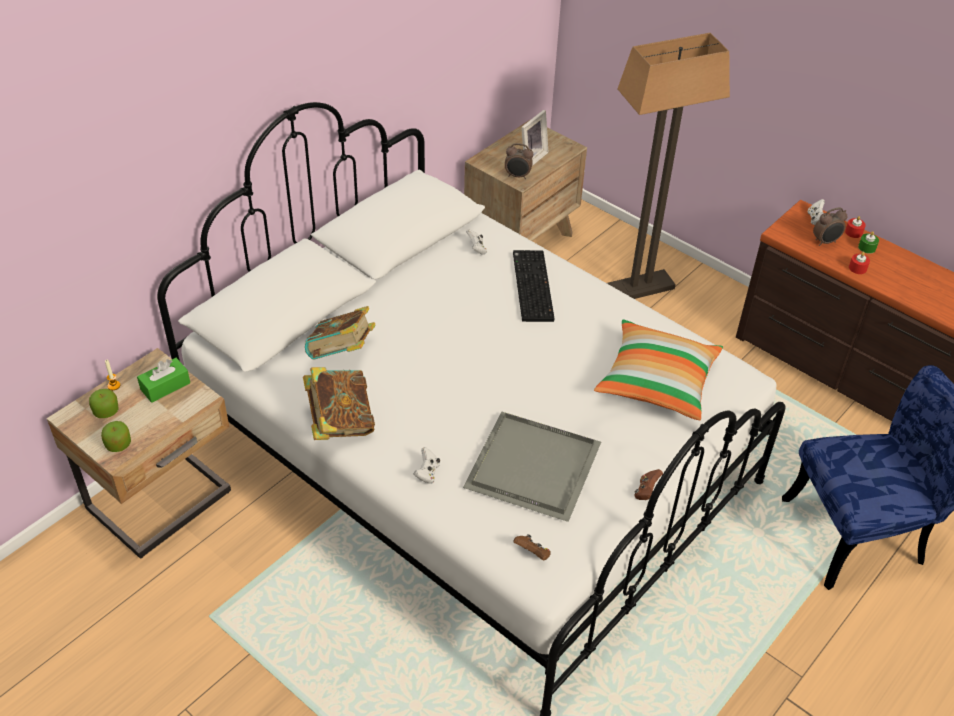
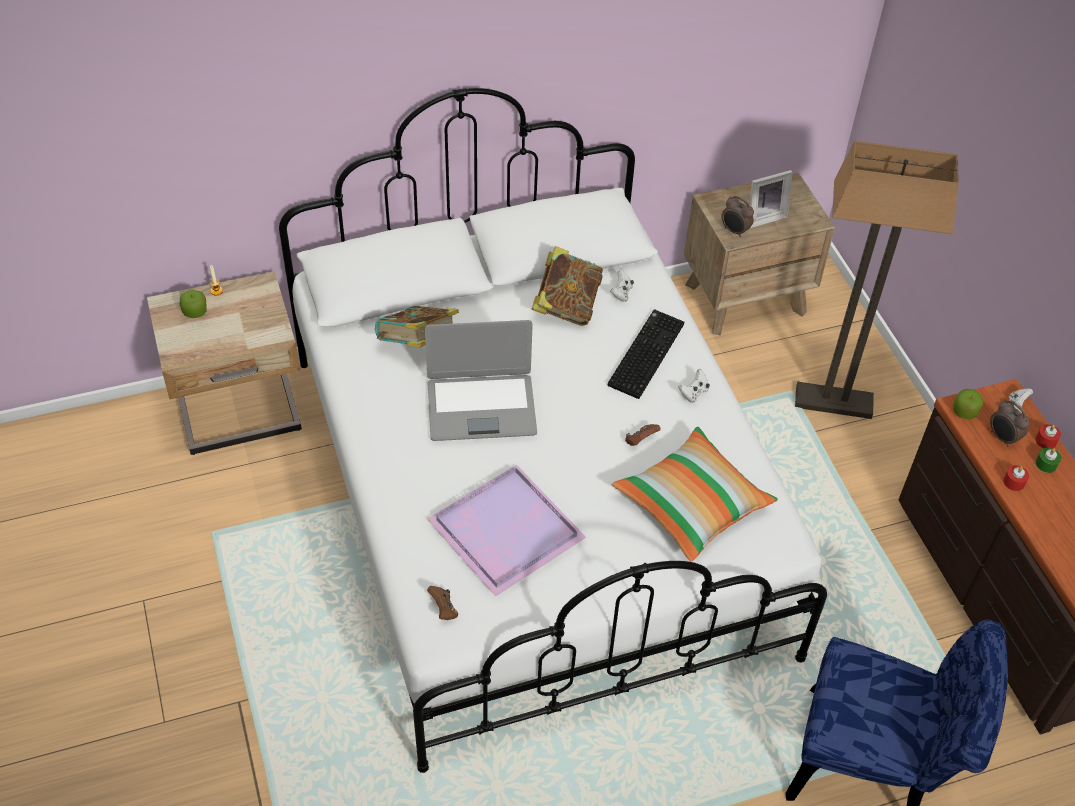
camera: 30 degrees right, 5 degrees up
apple [101,421,131,452] -> apple moved to [953,389,983,419]
green tissue box [137,358,190,403] -> none
book [303,367,375,440] -> book moved to [532,246,603,326]
white game controller [413,447,440,484] -> white game controller moved to [678,369,710,403]
grey tray [463,411,601,522] -> purple tray [427,465,586,597]
brown game controller [635,469,663,500] -> brown game controller moved to [625,424,661,446]
alarm clock [813,208,848,246] -> alarm clock turned 45 degrees clockwise [990,400,1030,447]
none -> laptop [425,320,537,441]

